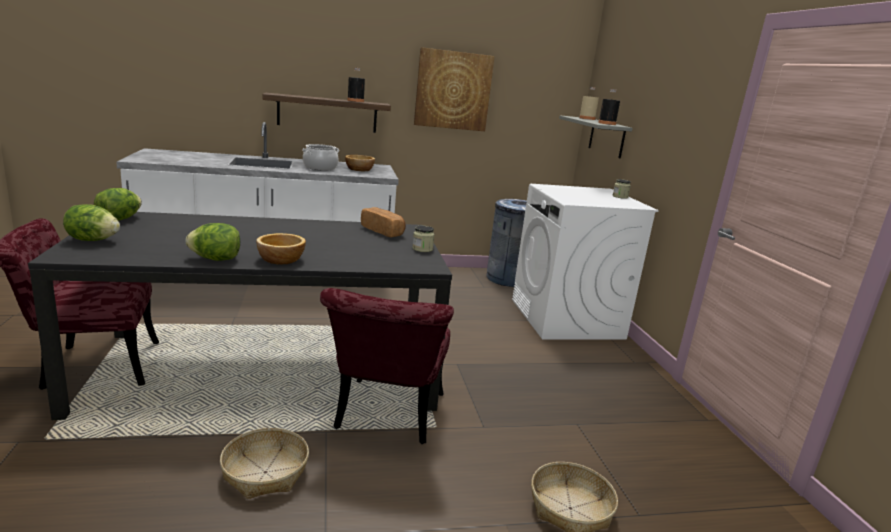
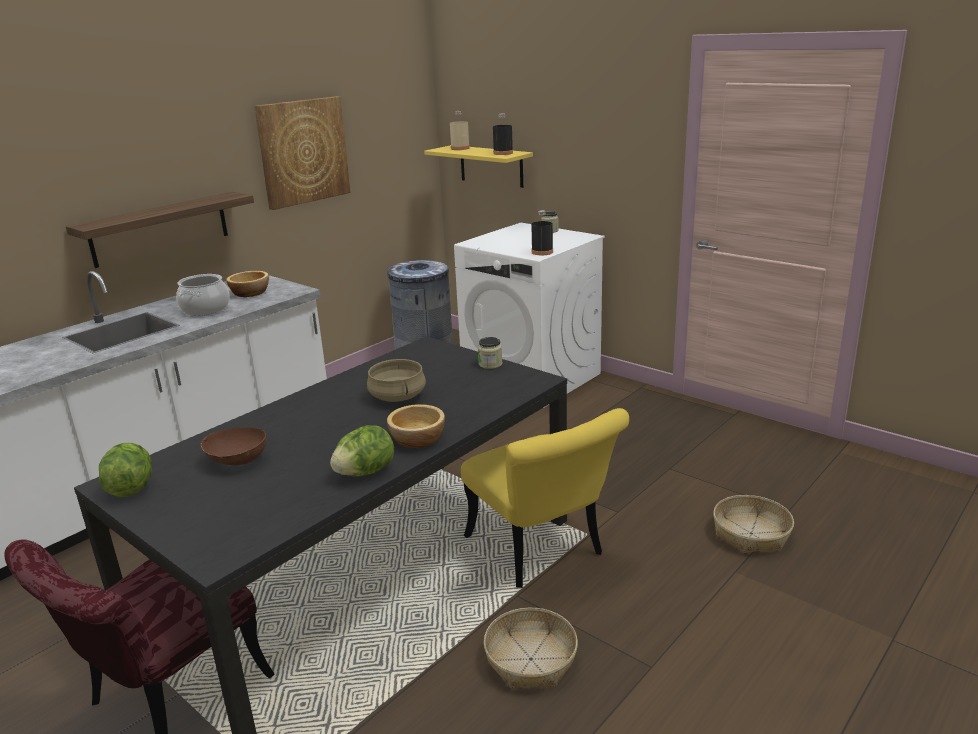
camera: 35 degrees left, 5 degrees up
lettuce [63,204,120,241] -> none
red chair [320,288,454,444] -> yellow chair [461,408,629,588]
black bottle [347,68,365,102] -> black bottle moved to [531,210,553,255]
bread [361,207,406,237] -> none
grey shelf [559,115,633,159] -> yellow shelf [424,145,533,188]
none -> brown bowl [201,427,266,465]
none -> beige cooking pot [367,359,426,402]

